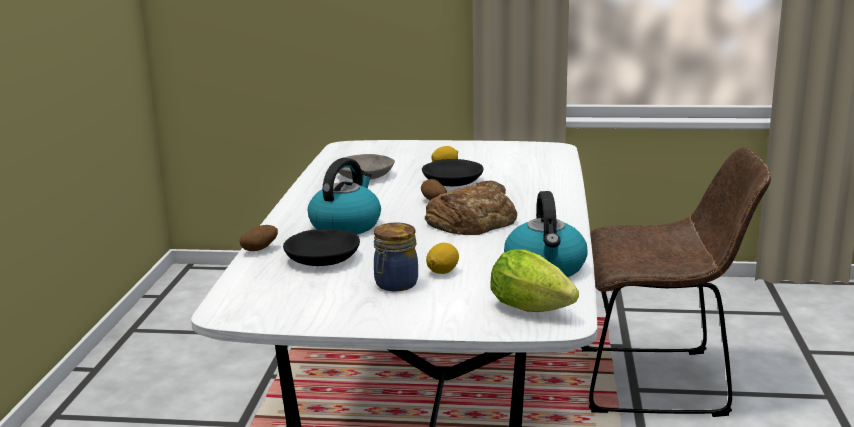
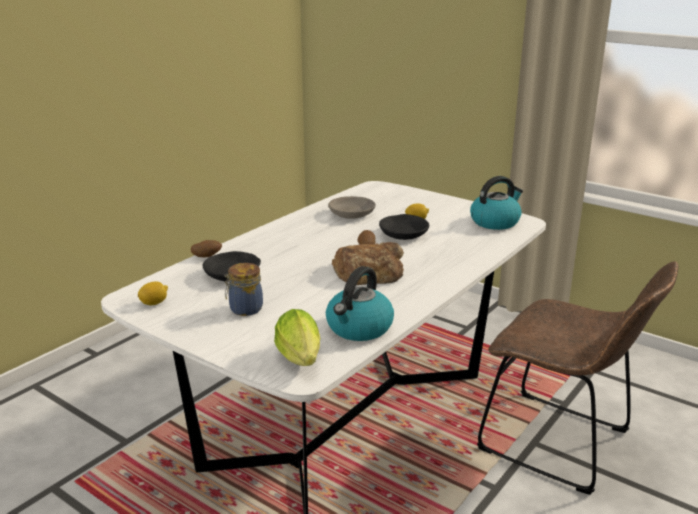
camera: 30 degrees right, 5 degrees up
kettle [308,158,381,234] -> kettle moved to [470,176,523,230]
lemon [426,243,459,274] -> lemon moved to [138,281,168,305]

